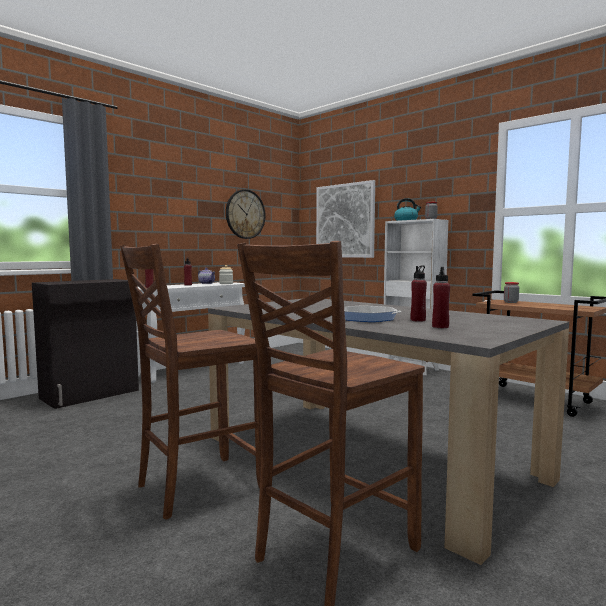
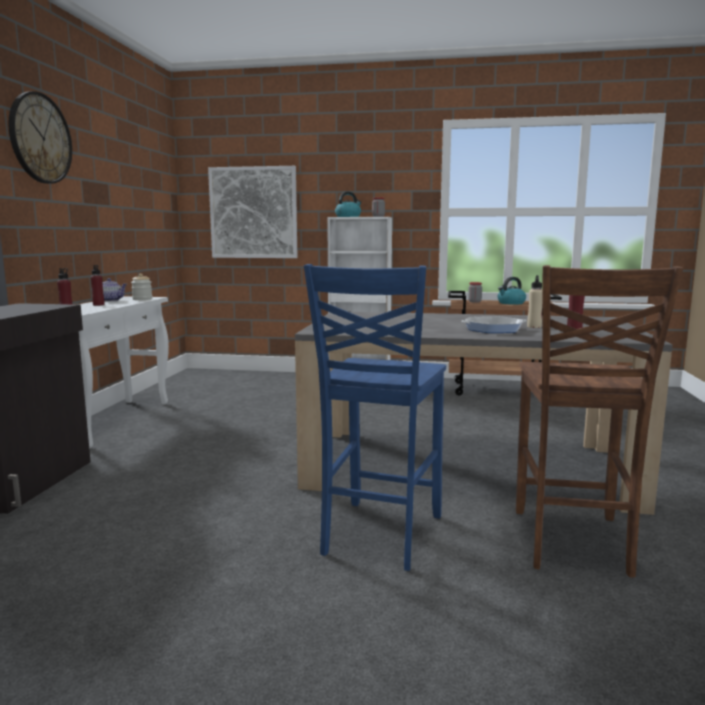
camera: 35 degrees left, 5 degrees up
brown chair [120,244,261,520] -> blue chair [304,264,446,571]
wall clock [226,189,266,239] -> wall clock moved to [9,91,72,184]
red bottle [411,265,427,322] -> beige bottle [527,275,543,328]
none -> kettle [498,277,526,305]

